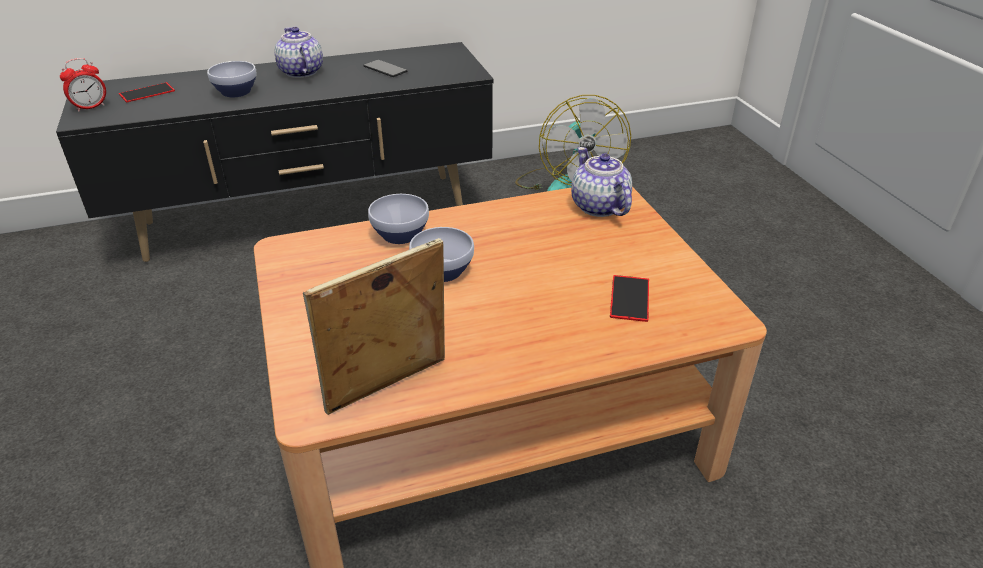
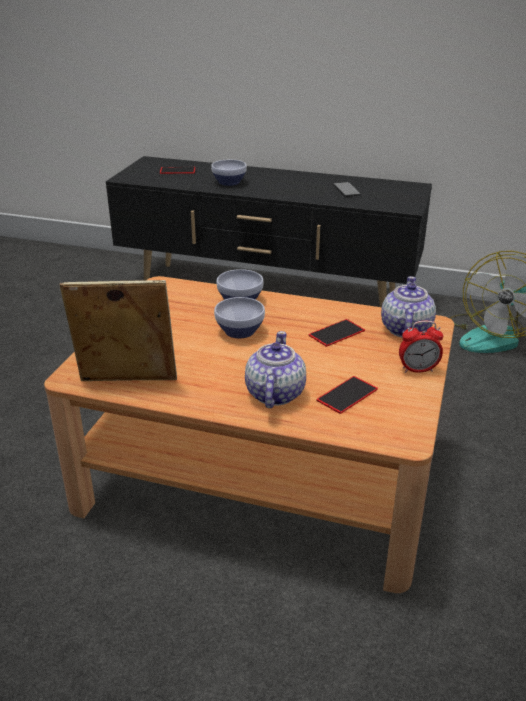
camera: 35 degrees right, 5 degrees down
alarm clock [60,58,106,112] -> alarm clock moved to [399,321,443,373]
teapot [275,27,323,78] -> teapot moved to [245,331,306,408]
none -> phone [309,319,365,347]

